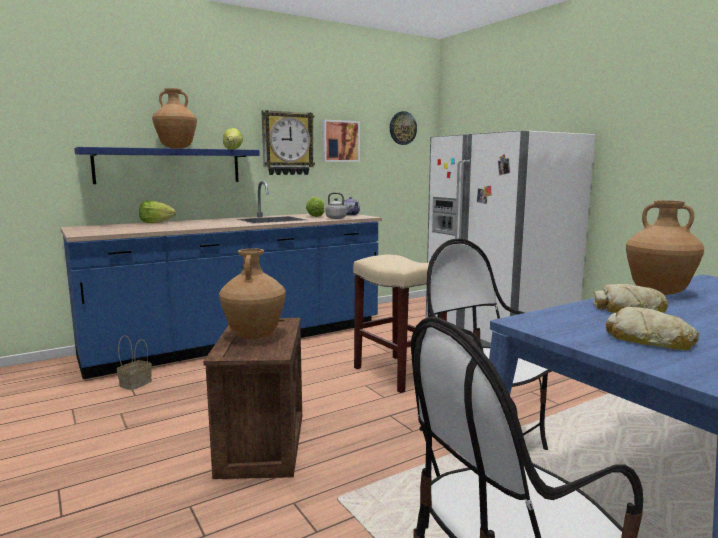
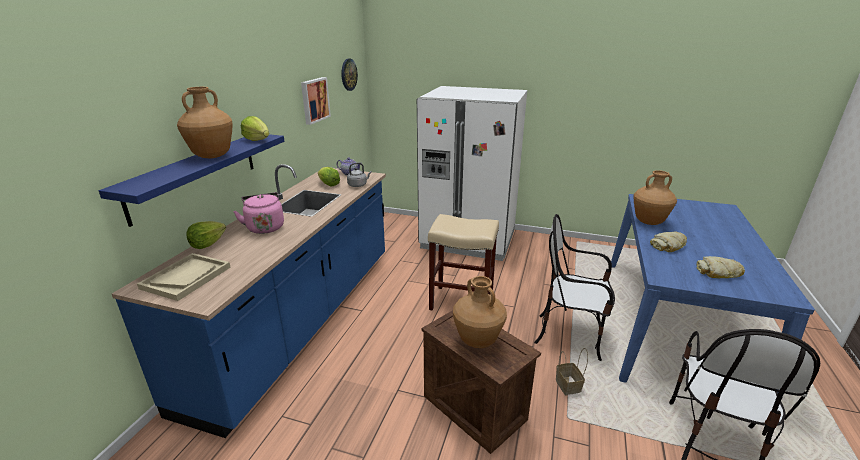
camera: 40 degrees left, 15 degrees up
basket [117,335,152,390] -> basket moved to [556,348,588,395]
wall clock [262,110,315,175] -> none
none -> beige tray [137,253,231,301]
none -> pink kettle [233,192,284,234]

